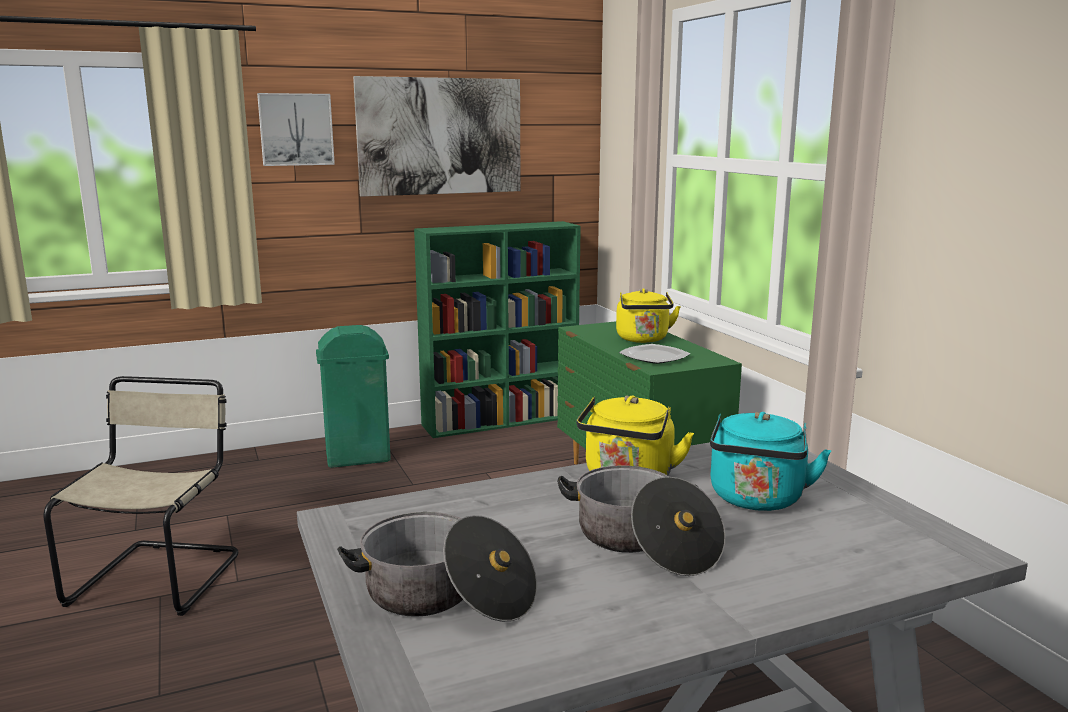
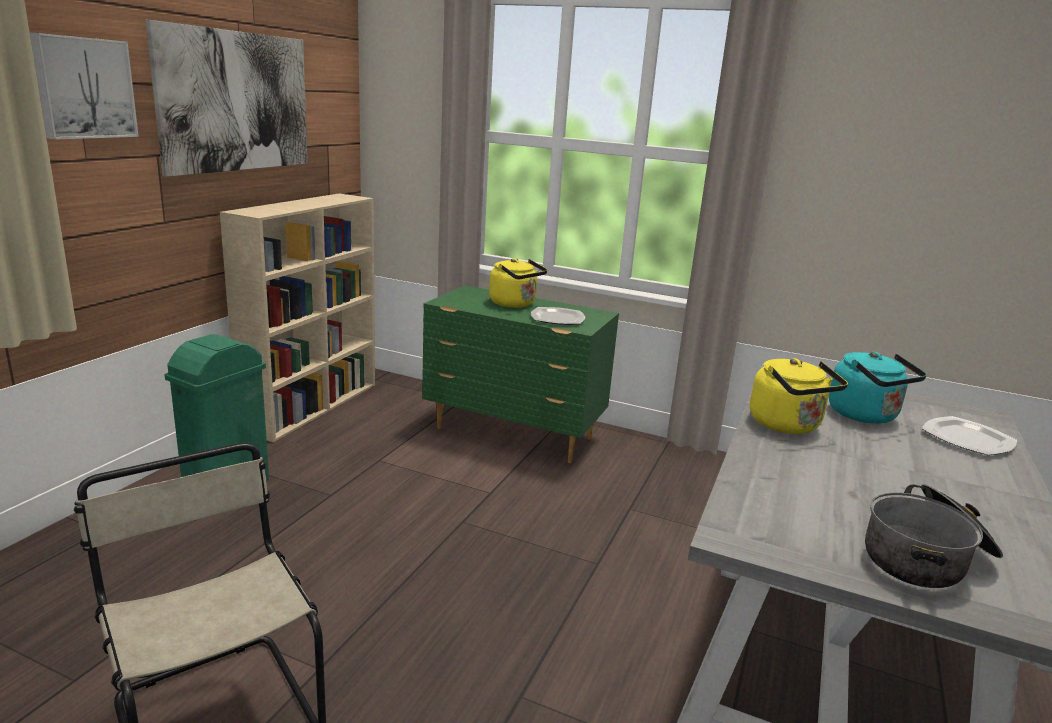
camera: 45 degrees left, 5 degrees up
green bookcase [414,221,581,438] -> beige bookcase [220,193,375,442]
cooking pot [557,465,725,576] -> none
none -> plate [922,416,1017,455]

